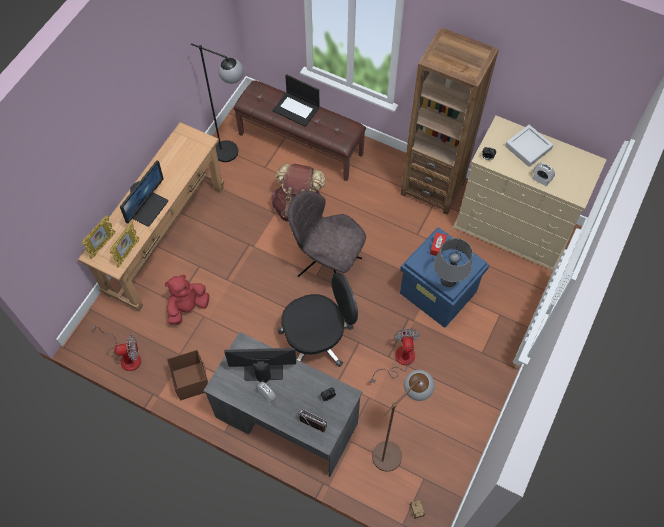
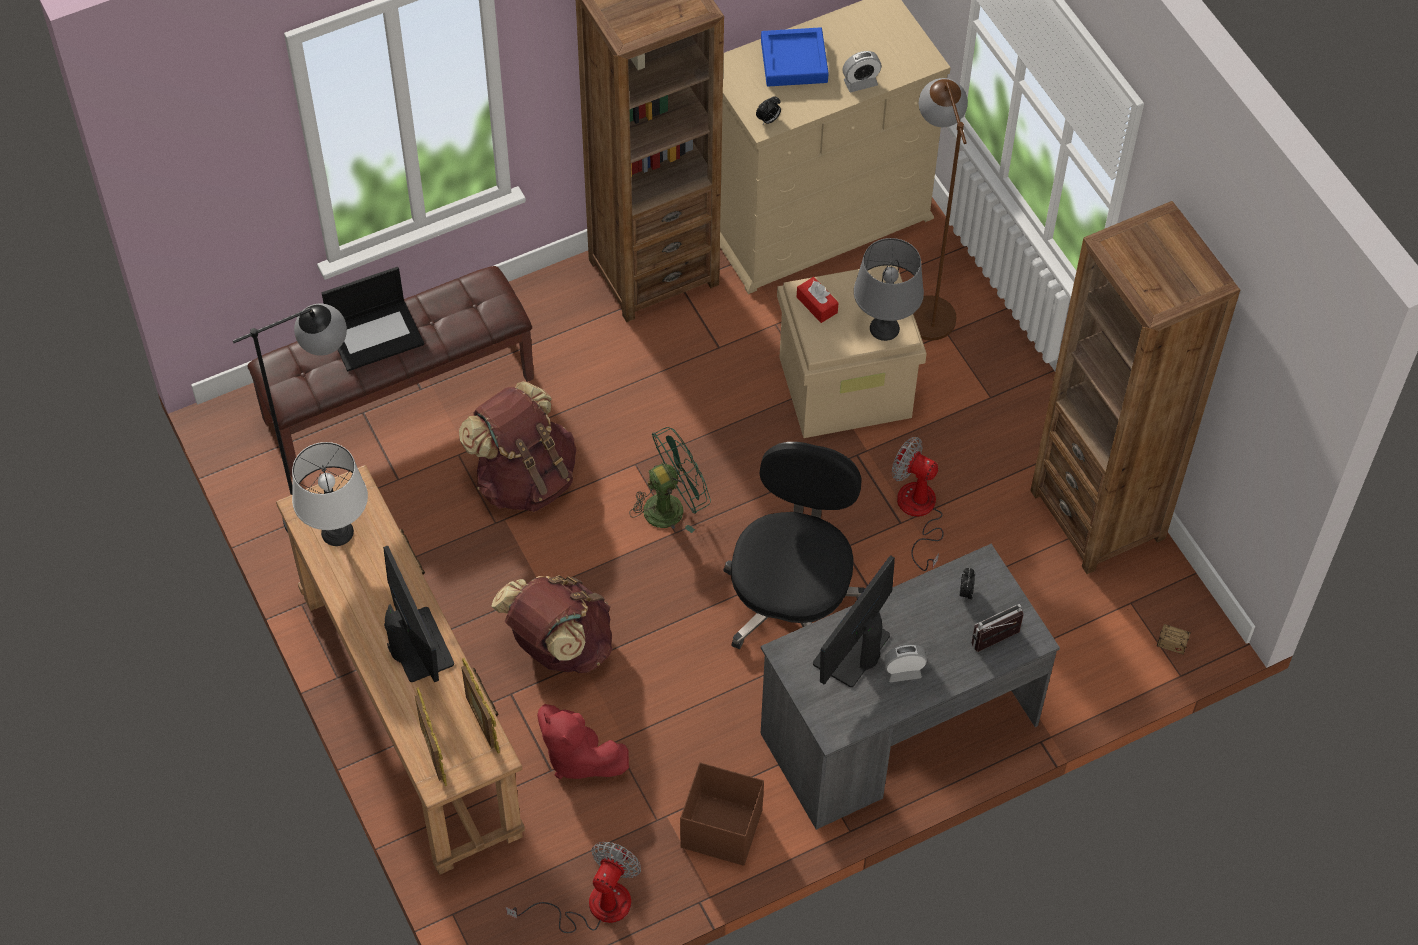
camera: 55 degrees left, 5 degrees down
red plush toy [165,275,209,325] -> red plush toy turned 45 degrees counterclockwise [537,704,629,780]
grey chair [288,190,366,277] -> green fan [629,427,711,533]
brown floor lamp [372,370,435,472] -> brown floor lamp moved to [913,78,968,341]
blue storage box [400,227,489,328] -> beige storage box [777,265,927,438]
grey tray [505,125,553,167] -> blue tray [761,27,829,87]
none -> white table lamp [292,442,368,546]
none -> brown backpack [491,575,612,673]
none -> brown bookcase [1030,201,1240,574]

